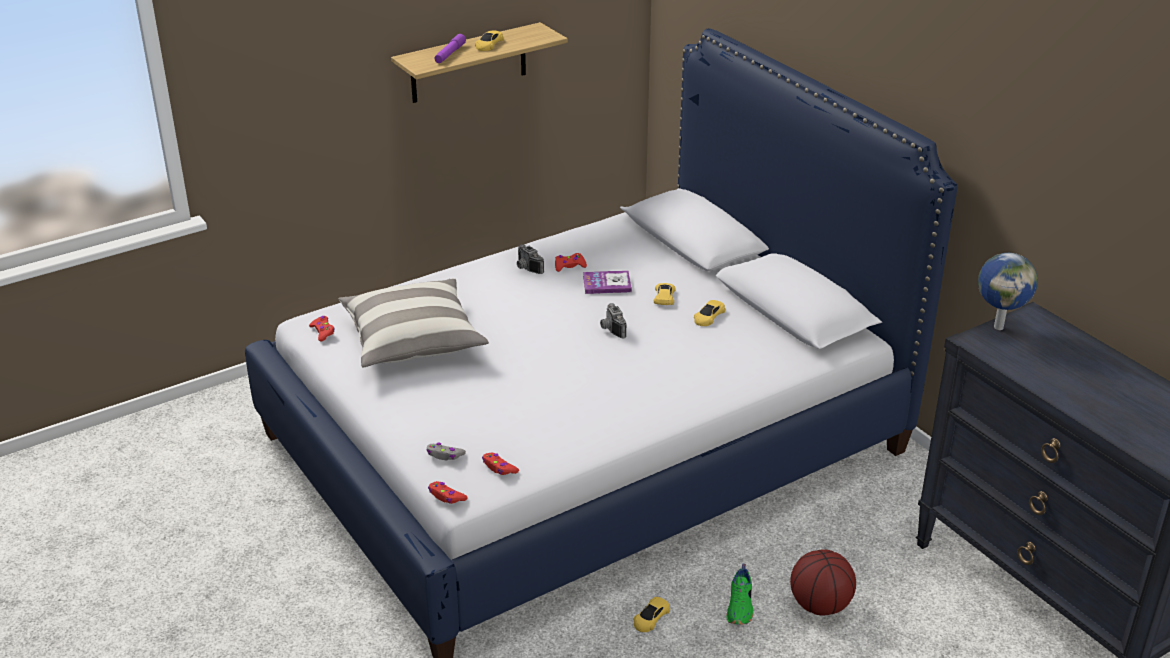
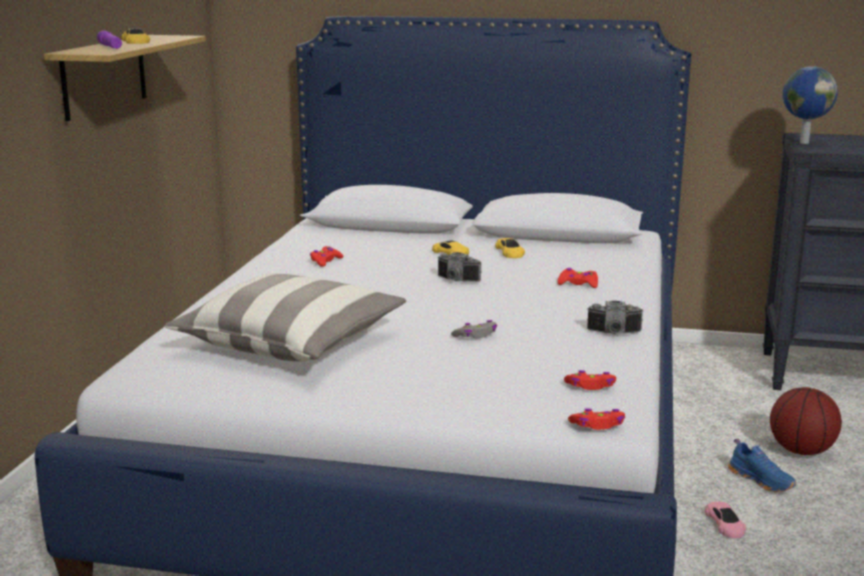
camera: 45 degrees left, 15 degrees down
red game controller [309,316,335,342] -> red game controller moved to [557,268,598,288]
grey game controller [427,442,466,460] -> grey game controller moved to [451,320,497,338]
camera [517,244,544,274] -> camera moved to [587,301,644,334]
book [583,270,632,294] -> none
yellow toy car [633,597,670,632] -> pink toy car [705,501,746,538]
green shoe [726,563,753,625] -> blue shoe [728,439,796,492]

